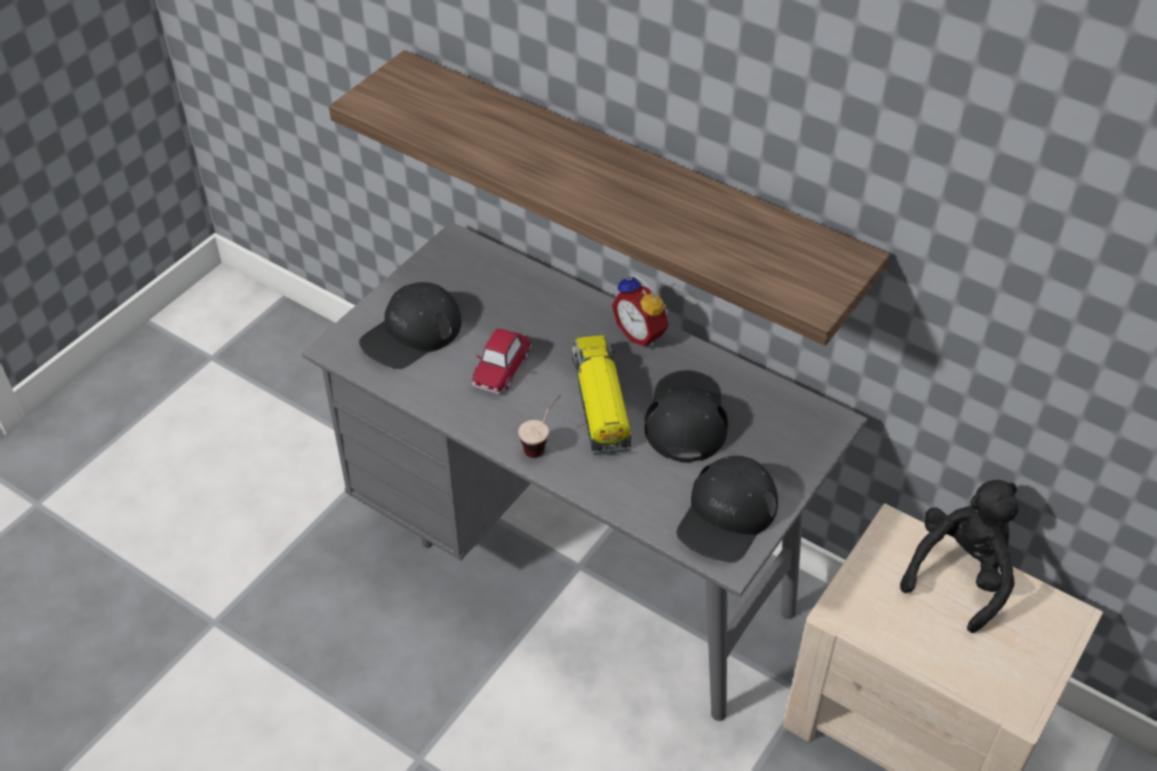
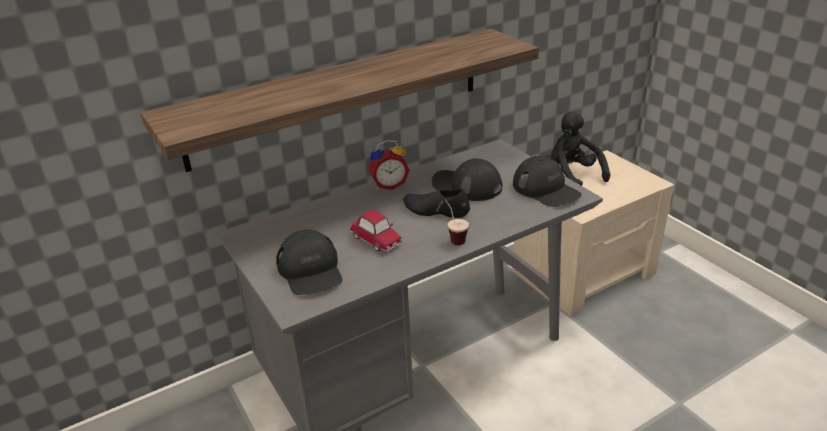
camera: 65 degrees left, 15 degrees down
toy truck [572,335,631,455] -> black shoe [403,189,470,218]

